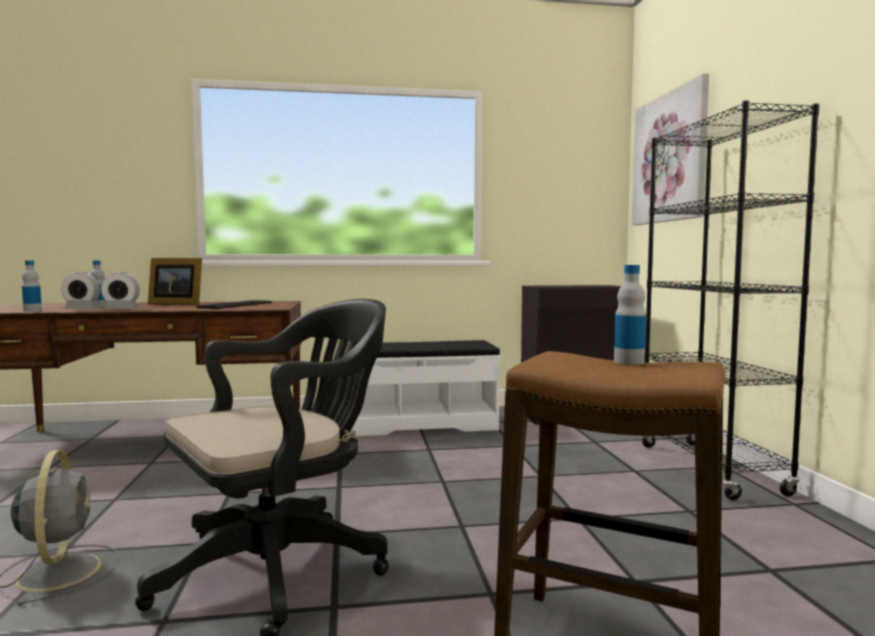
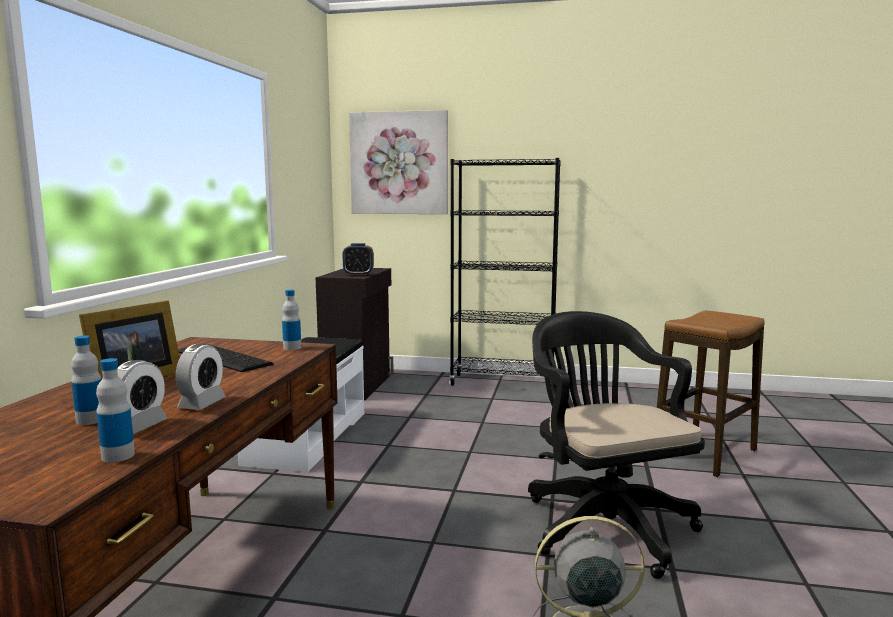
camera: 70 degrees left, 5 degrees up
bottle [614,265,646,365] -> bottle moved to [282,290,301,350]
none -> alarm clock [342,243,374,275]

